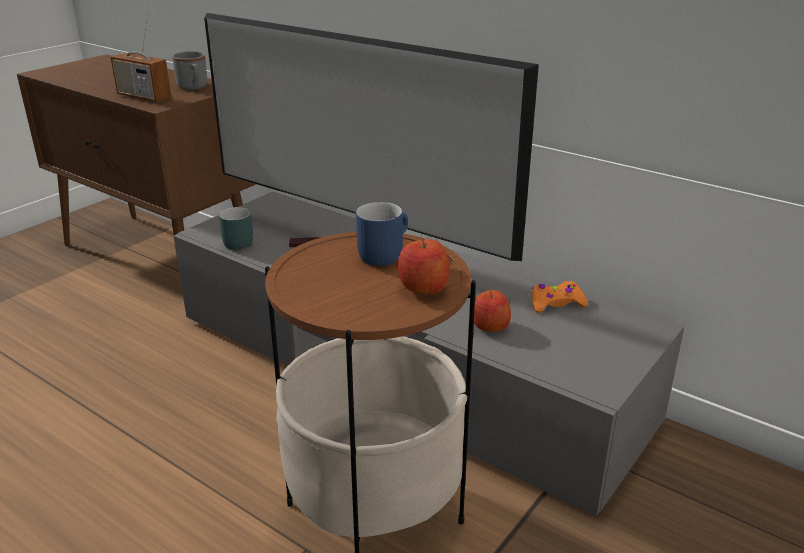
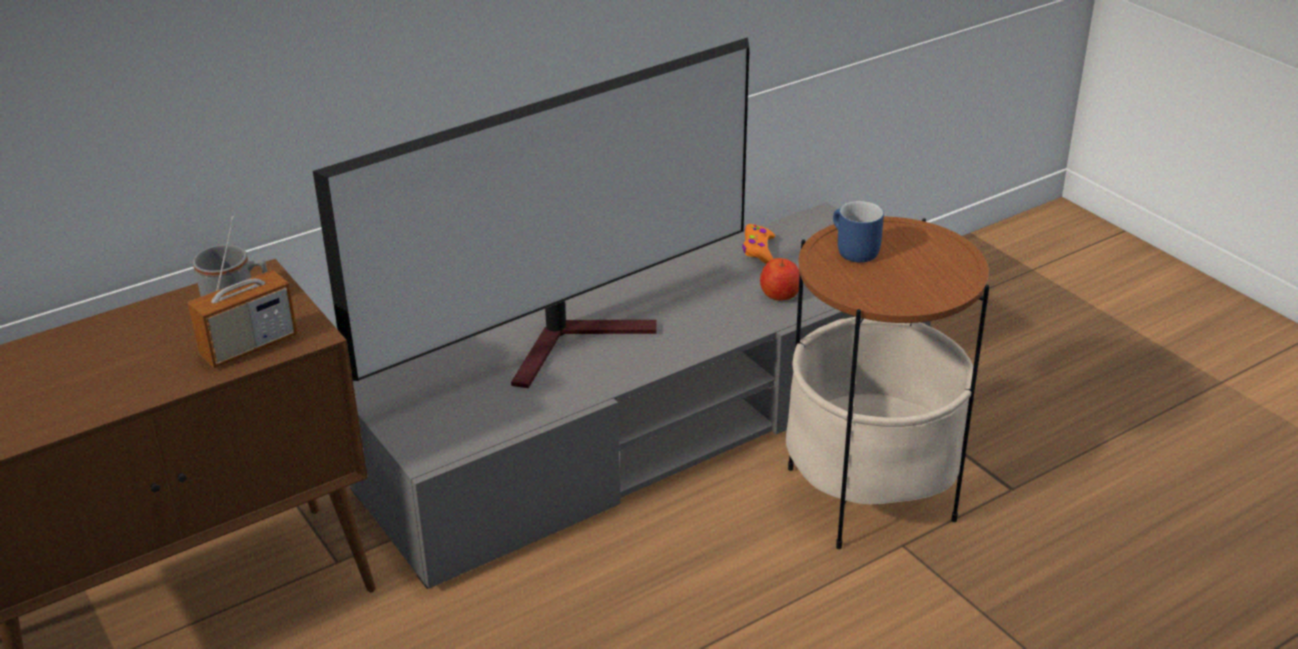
camera: 70 degrees left, 5 degrees up
turquoise mug [219,207,253,250] -> none
apple [398,238,449,294] -> none

